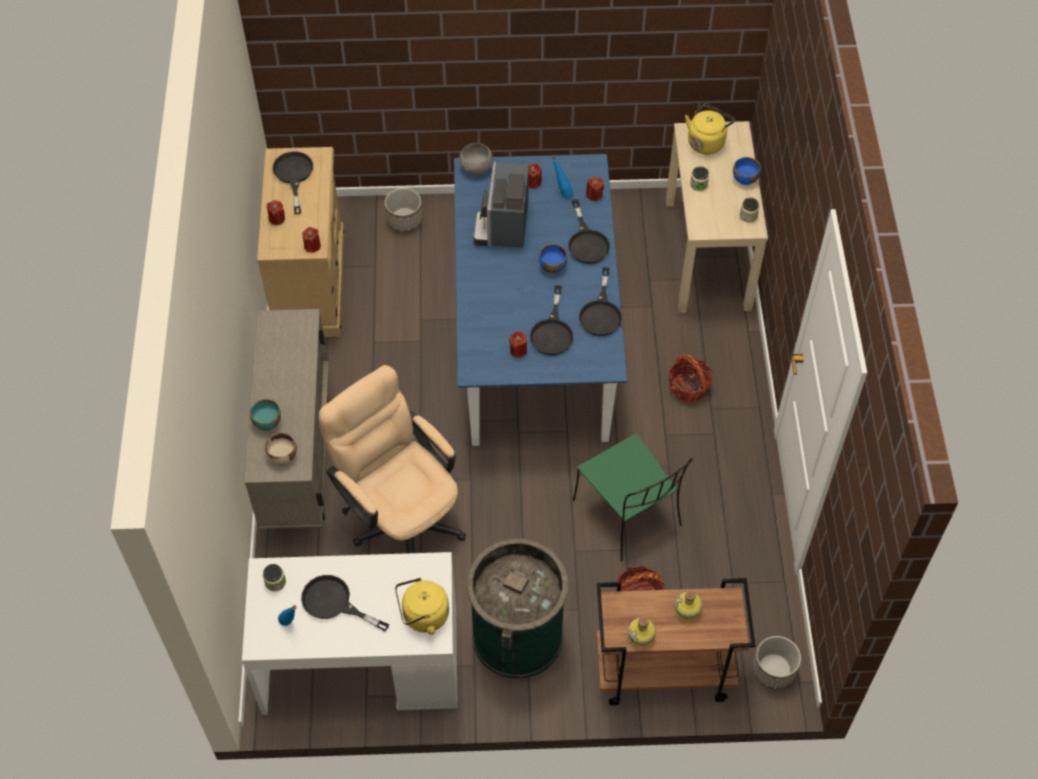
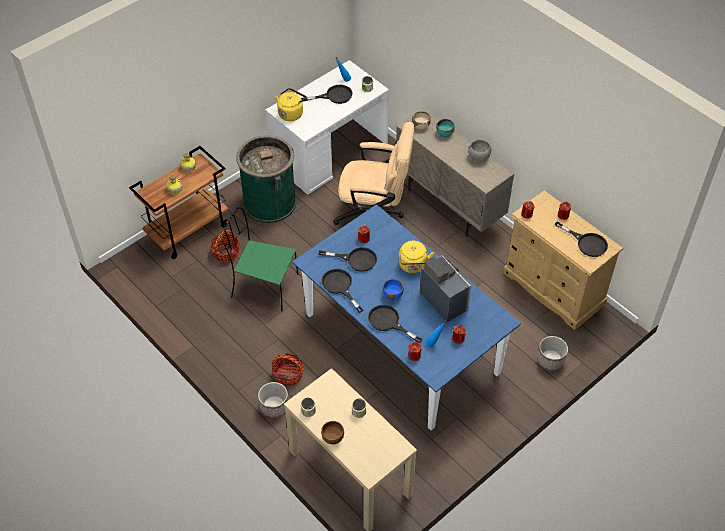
camera: 140 degrees right, 5 degrees down
grey bowl [459,143,493,175] -> grey bowl moved to [468,140,491,162]
black frying pan [530,285,574,355] -> black frying pan turned 135 degrees clockwise [319,247,377,272]
yellow kettle [685,104,735,154] -> yellow kettle moved to [399,241,434,273]
blue bowl [733,157,761,185] -> brown bowl [321,421,344,445]
planter [752,636,801,690] -> planter moved to [258,382,288,418]

